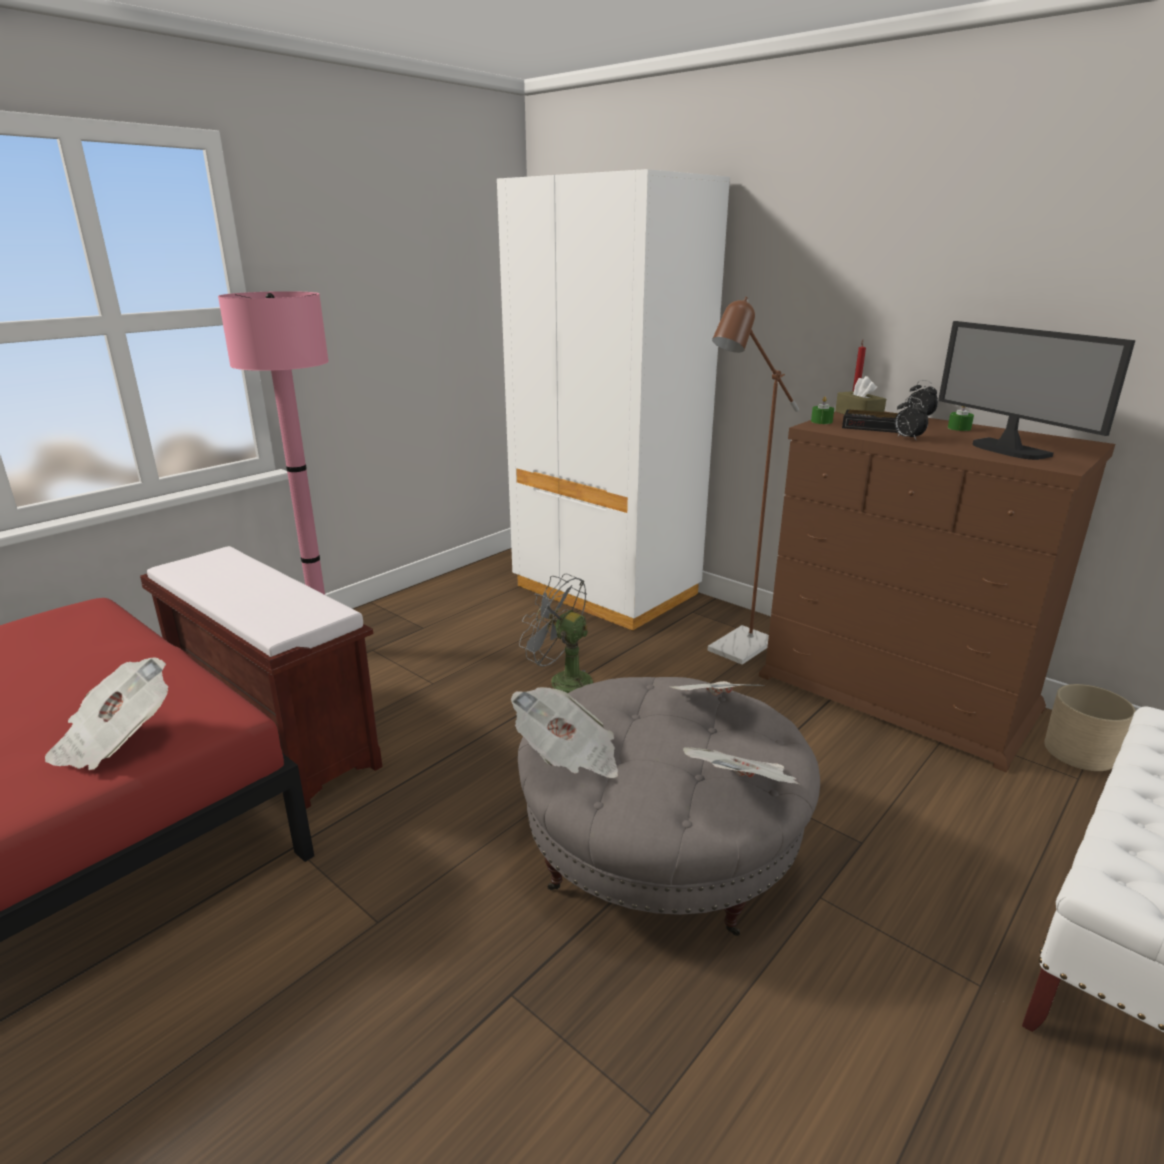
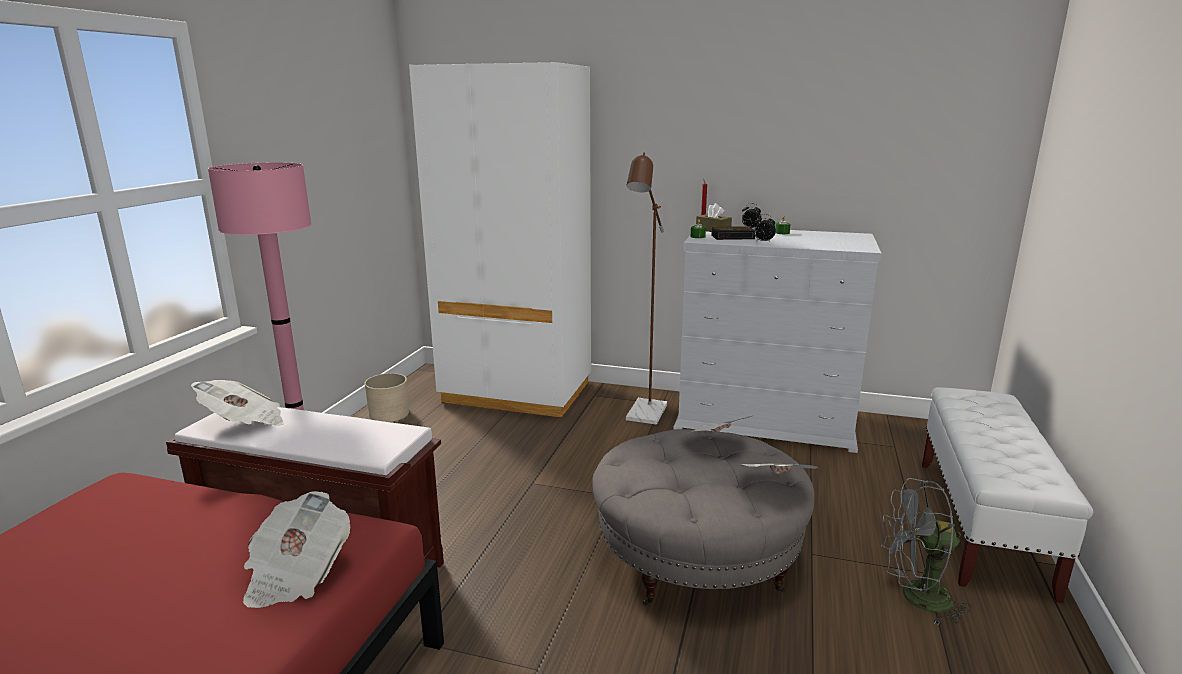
camera: 25 degrees left, 5 degrees down
newspaper [511,687,618,778] -> newspaper moved to [191,380,284,425]
grey fan [519,573,593,693] -> grey fan moved to [881,478,972,626]
brown dresser [759,412,1115,772] -> white dresser [673,228,882,453]
monitor [938,321,1136,460] -> none
beige planter [1044,684,1136,771] -> beige planter moved to [365,373,409,422]

